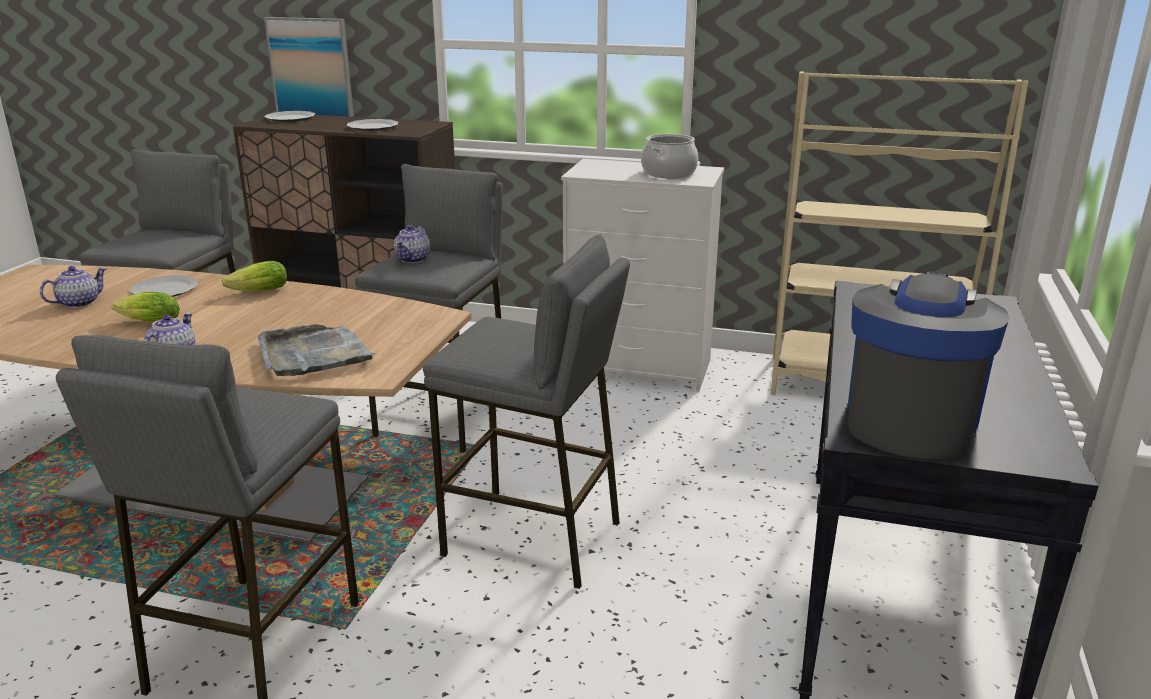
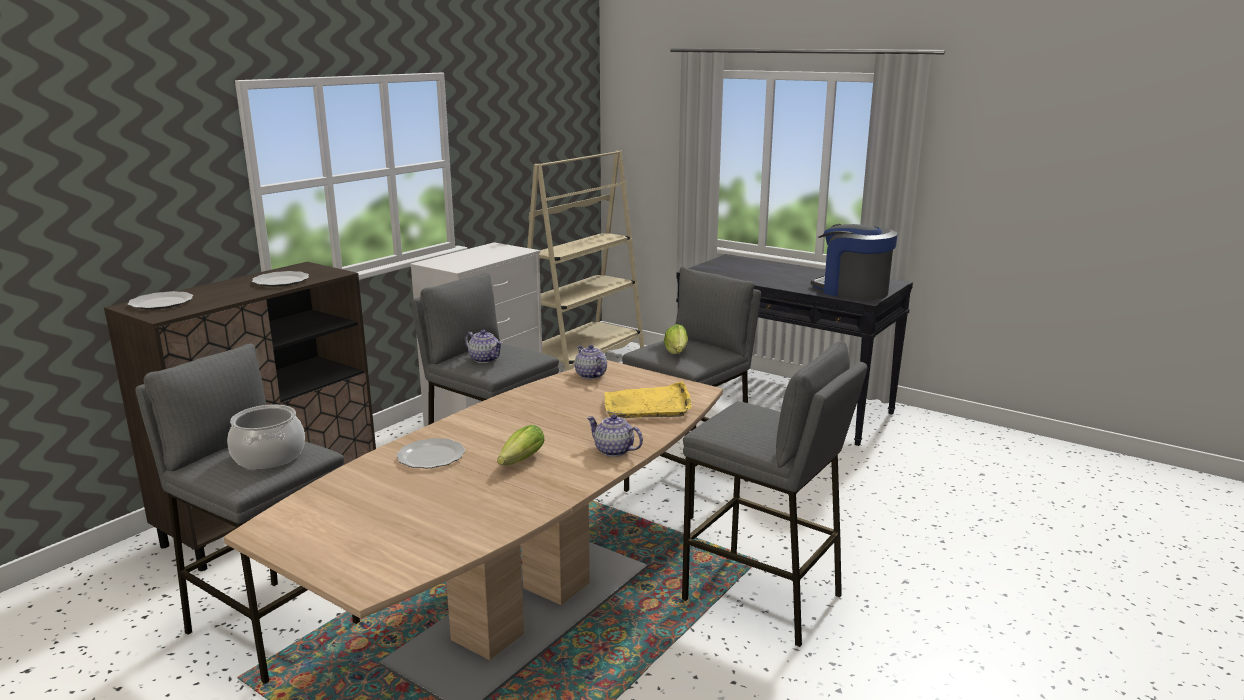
camera: 70 degrees left, 5 degrees down
teapot [40,266,107,308] -> teapot moved to [575,345,607,379]
lettuce [222,261,287,291] -> lettuce moved to [664,324,688,354]
grey tray [258,324,376,376] -> yellow tray [604,381,692,418]
picture [264,17,354,117] -> none
cooking pot [641,134,698,178] -> cooking pot moved to [227,405,305,469]

